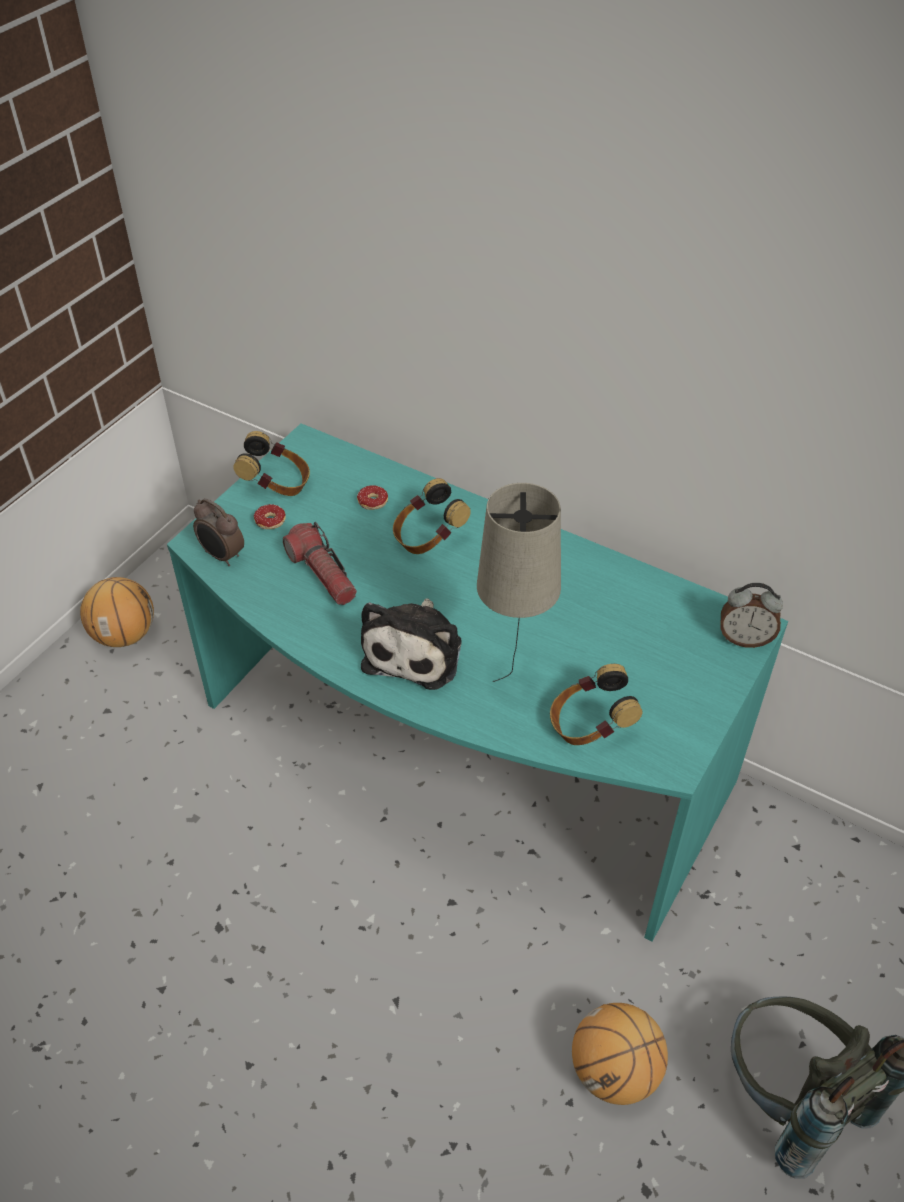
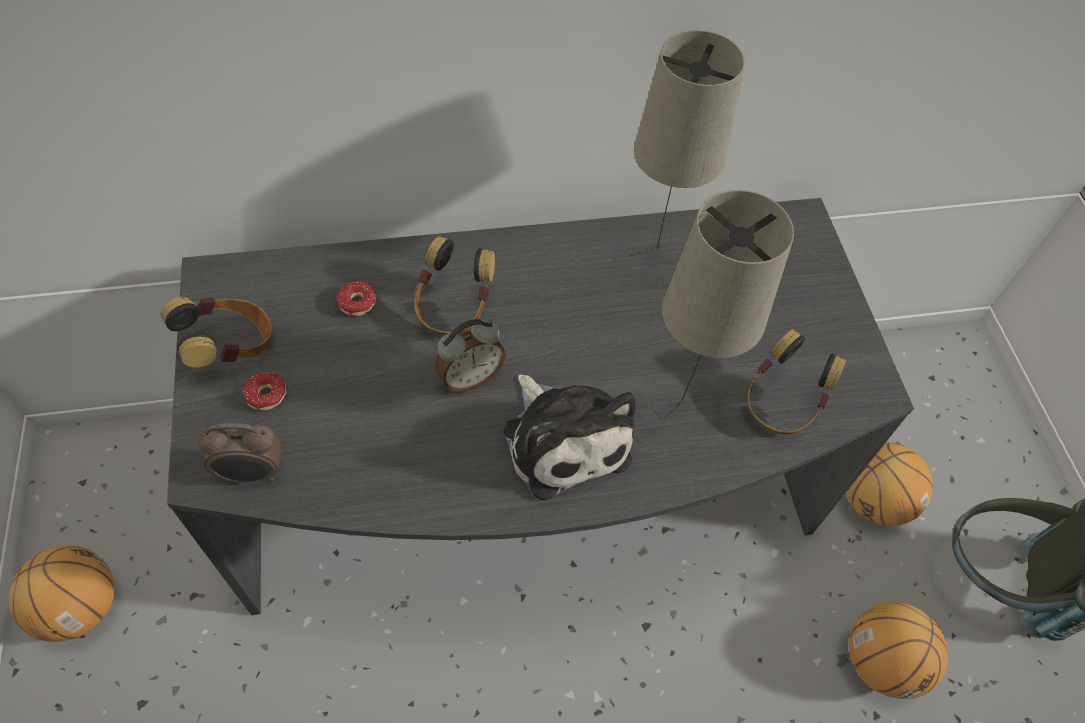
camera: 45 degrees left, 10 degrees up
turquoise desk [167,423,788,942] -> grey desk [167,198,914,615]
flashlight [283,522,357,605] -> none
alarm clock [720,583,783,648] -> alarm clock moved to [435,319,506,392]
none -> beige table lamp [634,30,745,249]
none -> basketball [846,442,933,526]

